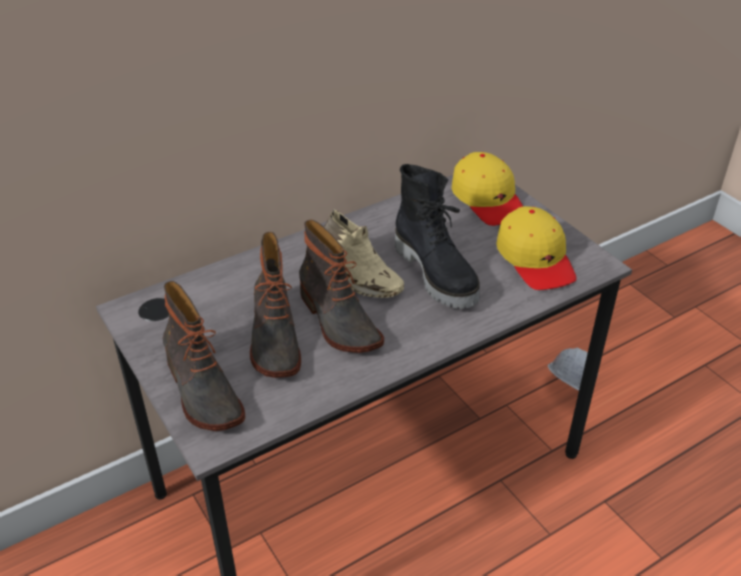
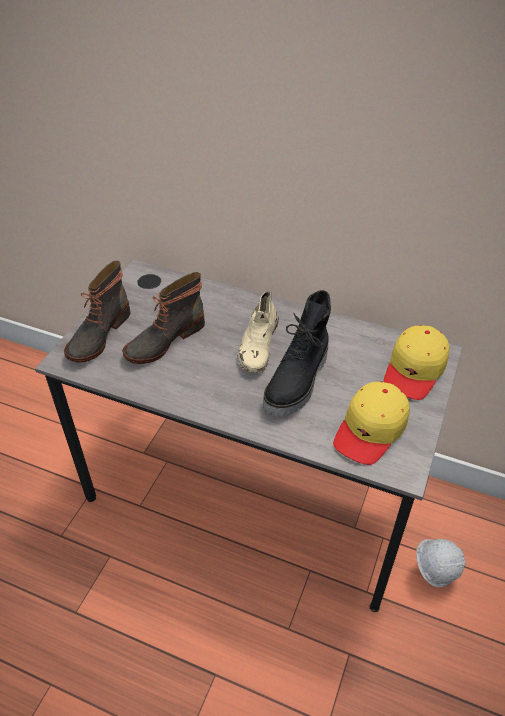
camera: 55 degrees right, 5 degrees up
boot [299,220,384,353] -> none

